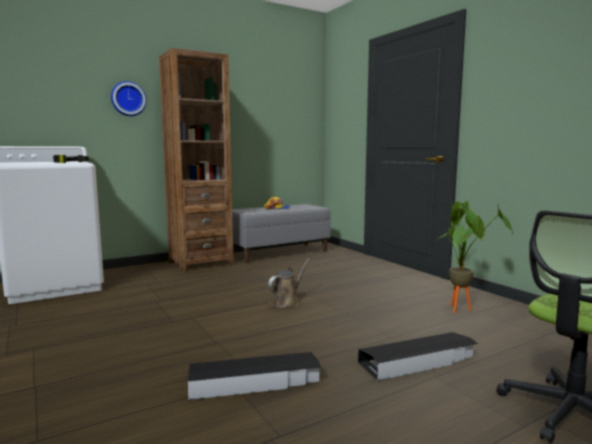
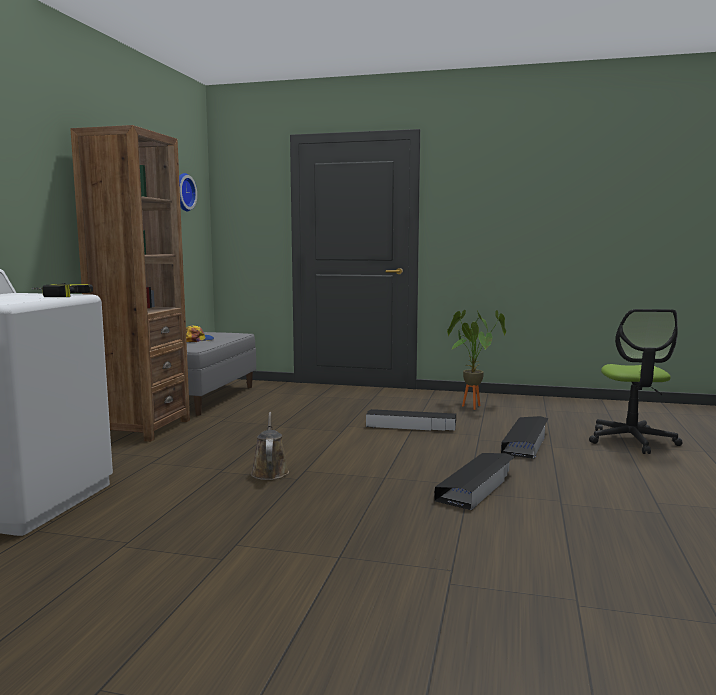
camera: 45 degrees left, 0 degrees up
wall clock [111,81,147,116] -> wall clock moved to [179,173,197,211]
brown watering can [268,259,310,308] -> brown watering can moved to [251,412,289,480]
none -> black storage box [366,409,456,430]

